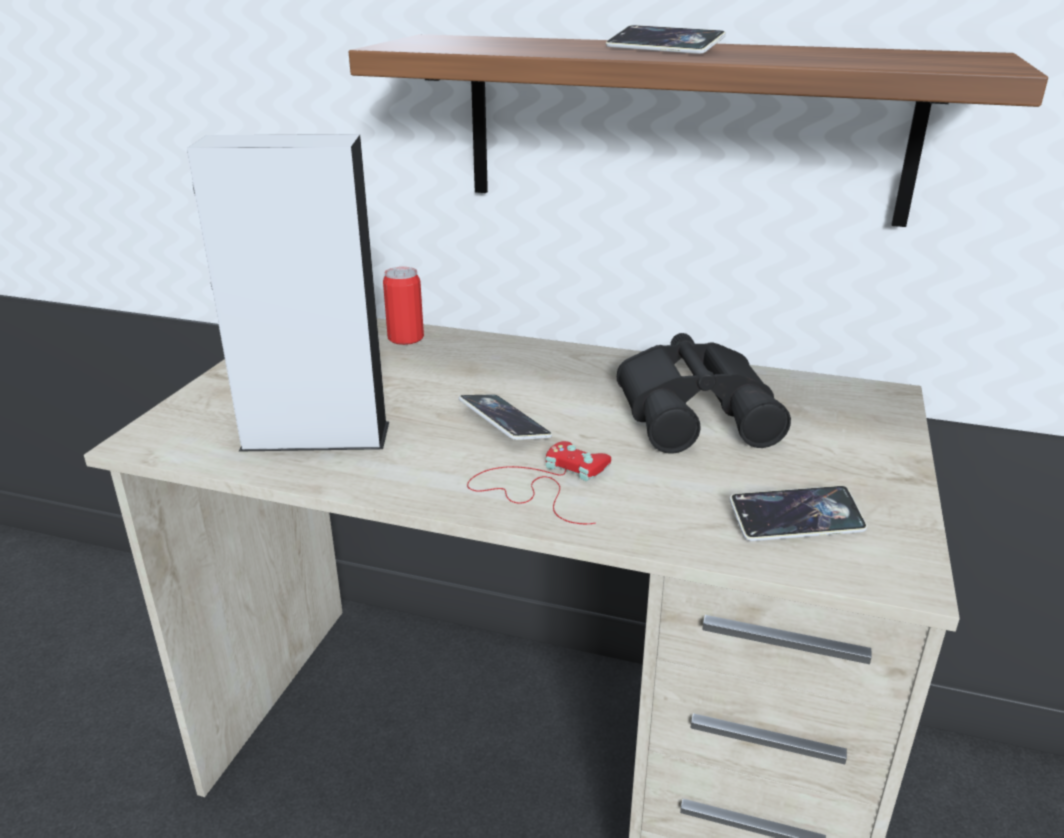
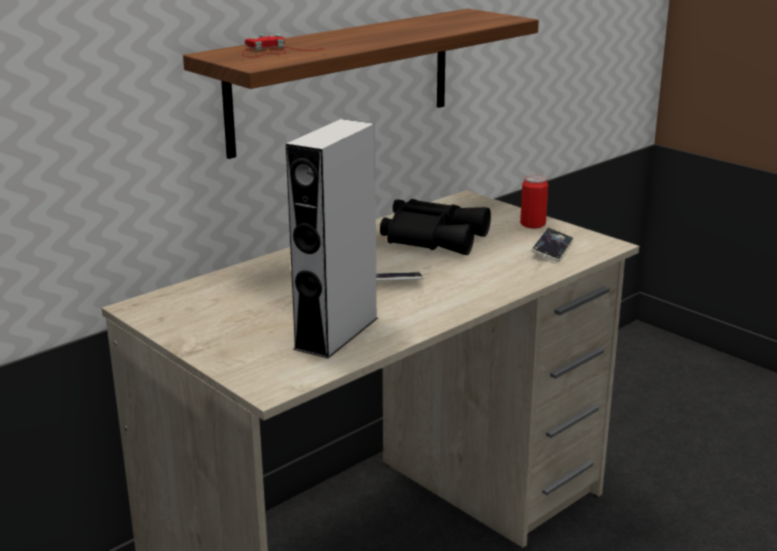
camera: 60 degrees left, 5 degrees down
can [383,267,424,345] -> can moved to [520,175,548,228]
red game controller [467,441,611,524] -> red game controller moved to [242,34,327,57]
phone [606,25,726,54] -> none

